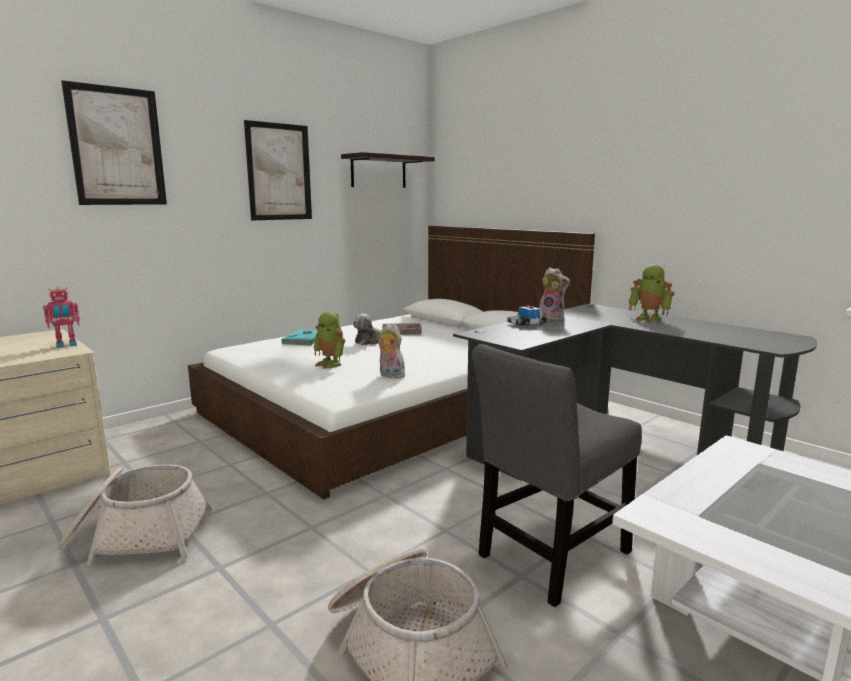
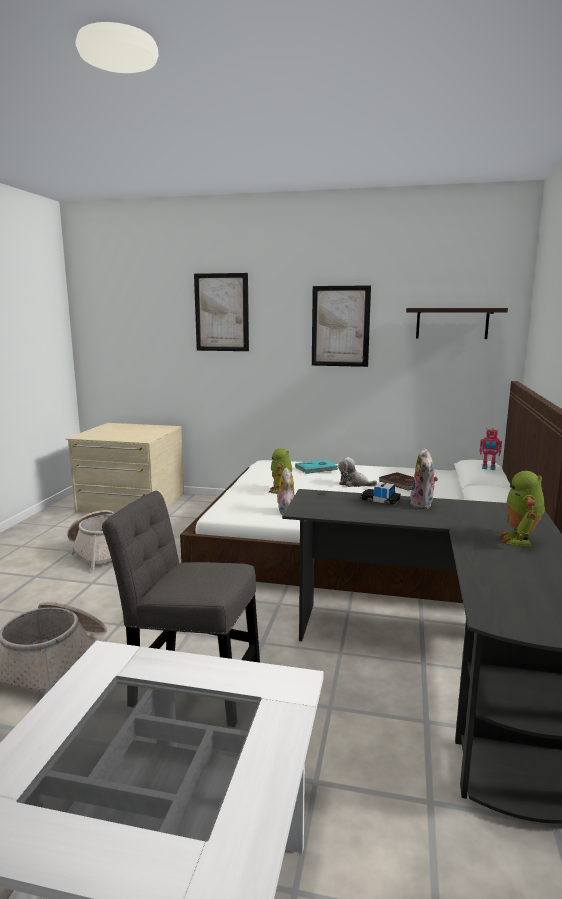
camera: 55 degrees right, 0 degrees up
toy robot [43,287,80,348] -> toy robot moved to [480,428,502,470]

